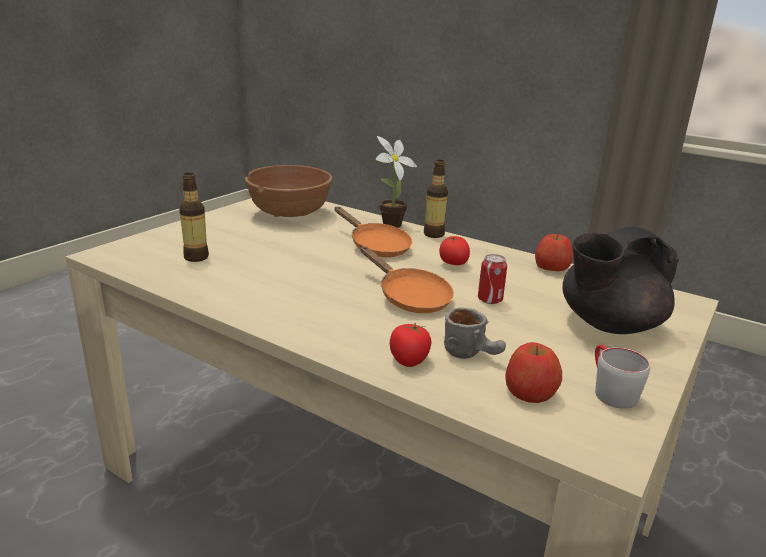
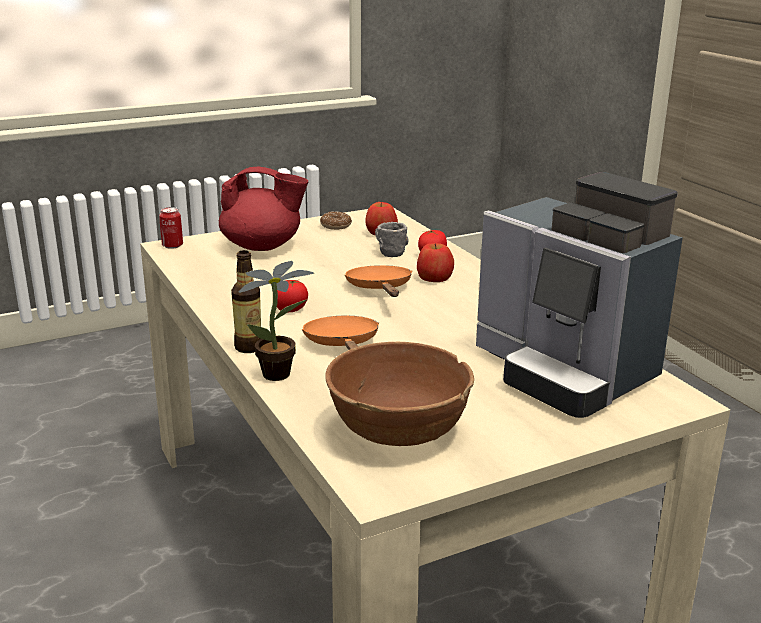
camera: 150 degrees left, 0 degrees up
bottle [179,173,209,262] -> coffee machine [476,172,683,418]
can [478,254,507,304] -> can moved to [159,207,183,249]
apple [535,234,573,271] -> apple moved to [417,243,454,282]
black teapot [562,226,679,334] -> red teapot [219,167,308,251]
grey mug [595,345,650,409] -> donut [320,211,352,230]

